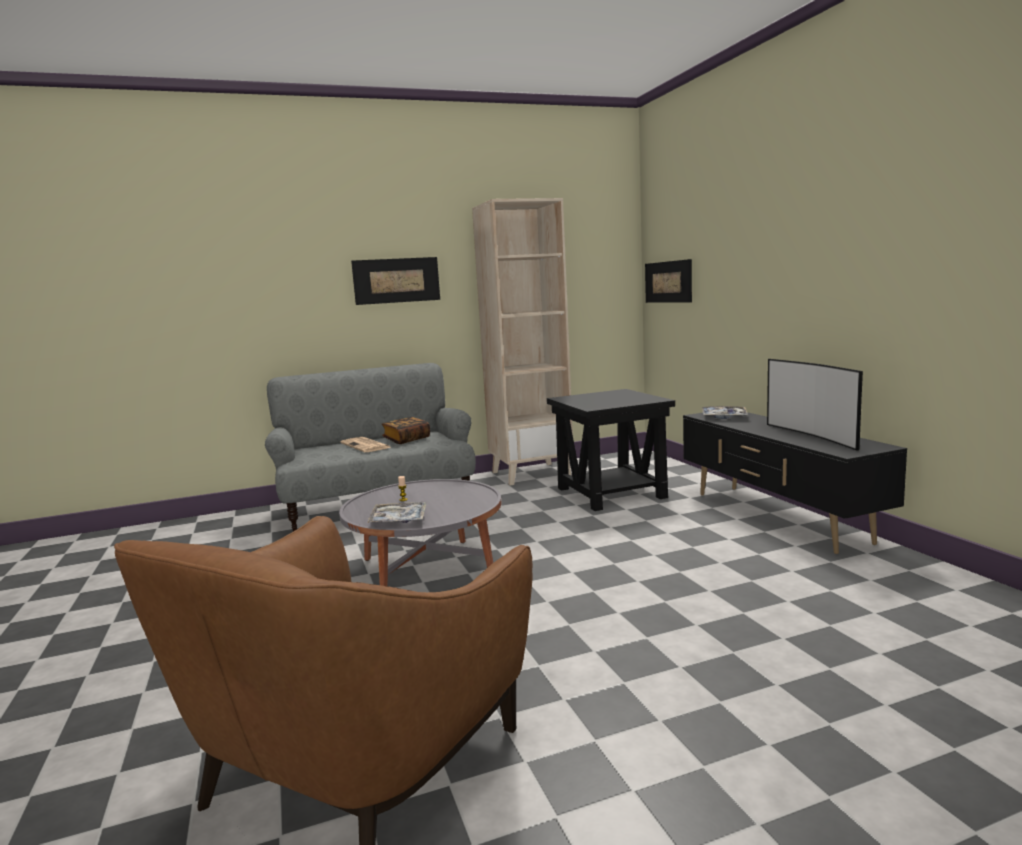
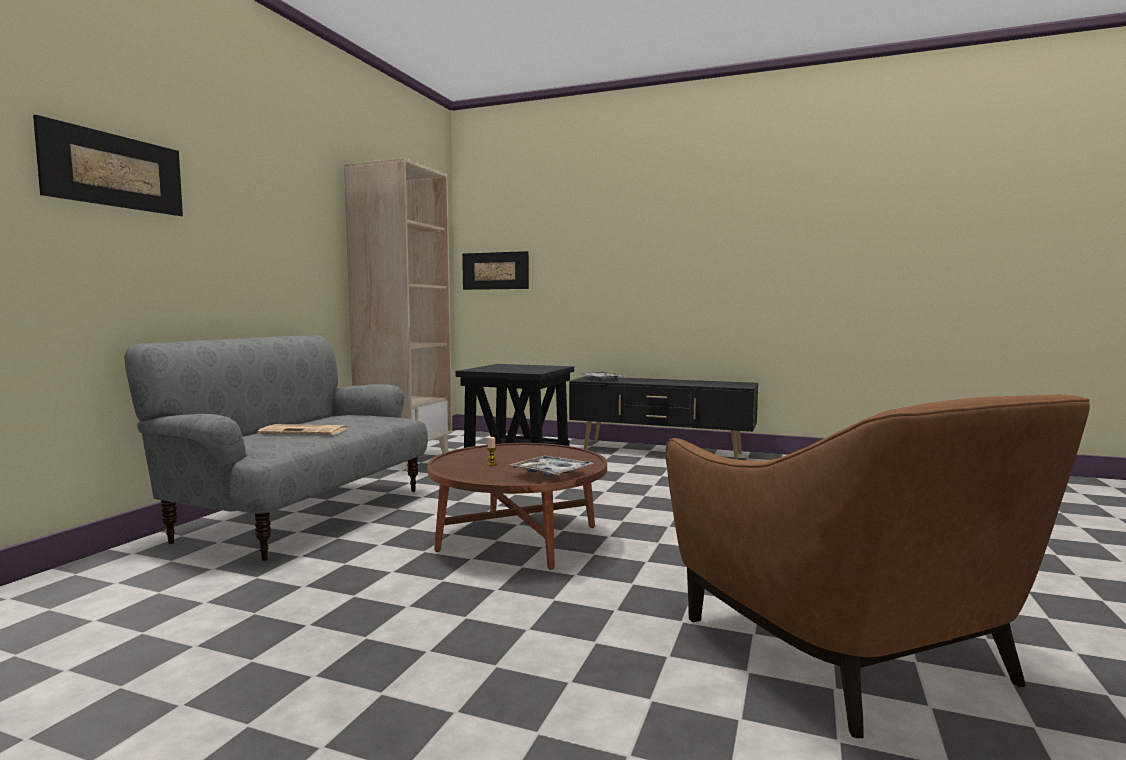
camera: 50 degrees left, 5 degrees down
grey coffee table [339,479,502,586] -> brown coffee table [427,443,607,570]
picture [351,257,440,305] -> picture moved to [33,115,183,216]
book [382,417,430,444] -> none
television [767,359,863,451] -> none

